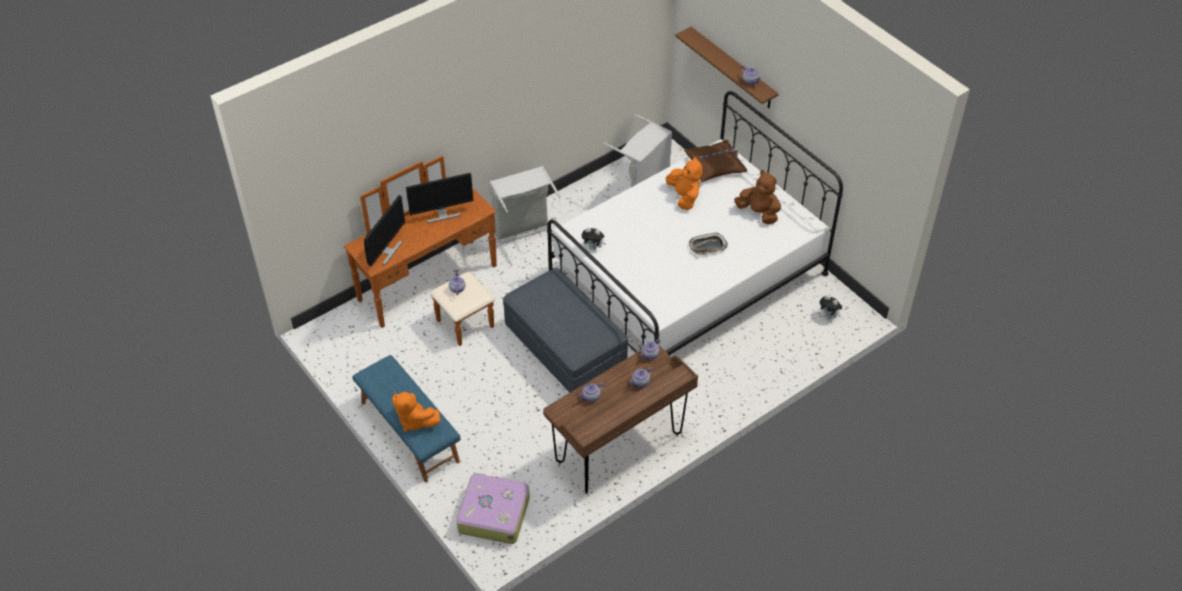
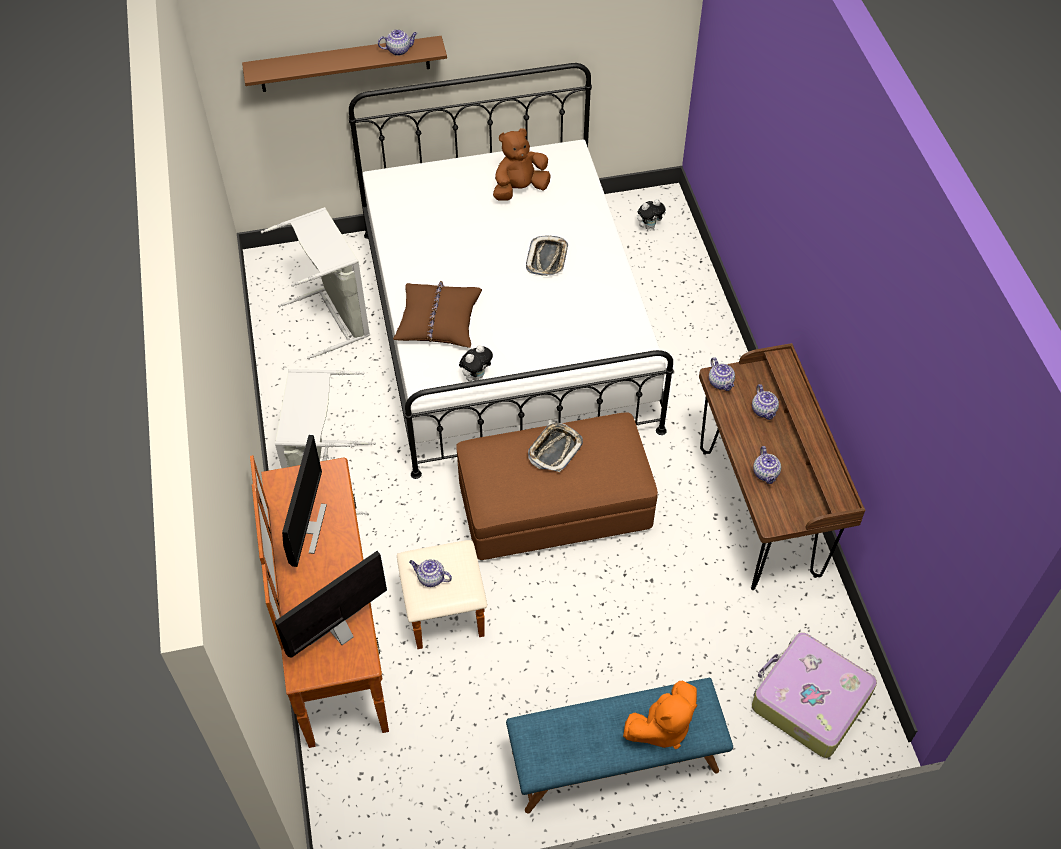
camera: 65 degrees left, 5 degrees up
monitor [364,195,405,266] -> monitor turned 90 degrees counterclockwise [275,551,387,658]
grey ottoman [503,268,628,393] -> brown ottoman [456,413,658,560]
orange plush toy [666,156,702,210] -> none
brown pillow [684,140,747,182] -> brown pillow moved to [393,281,482,348]
none -> tray [528,422,583,472]

